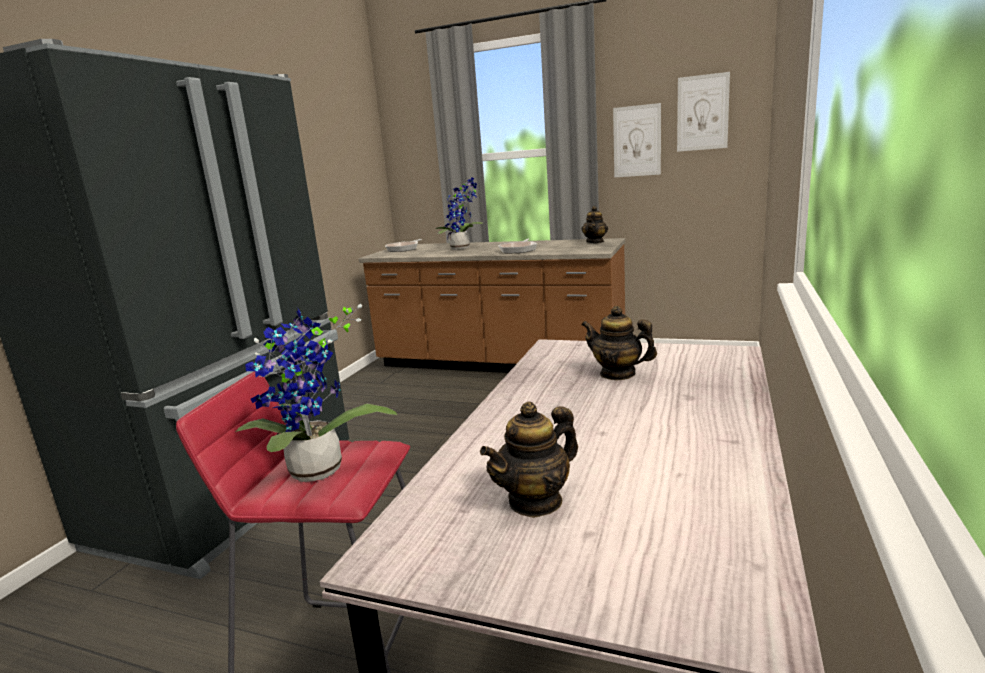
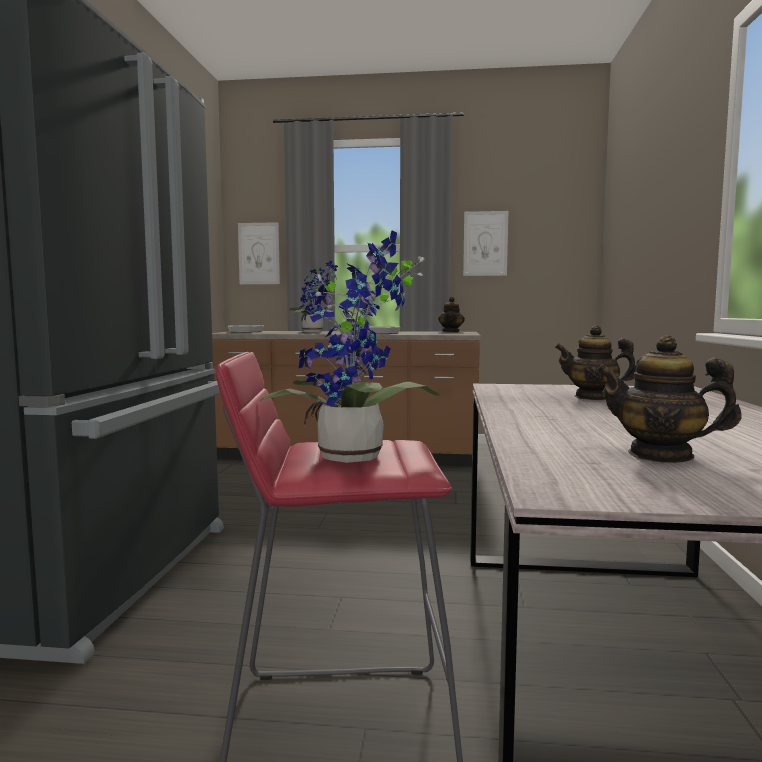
camera: 15 degrees left, 10 degrees down
teapot [480,401,578,518] -> teapot turned 75 degrees clockwise [596,335,742,463]
picture [677,72,730,152] -> picture moved to [238,222,280,284]

